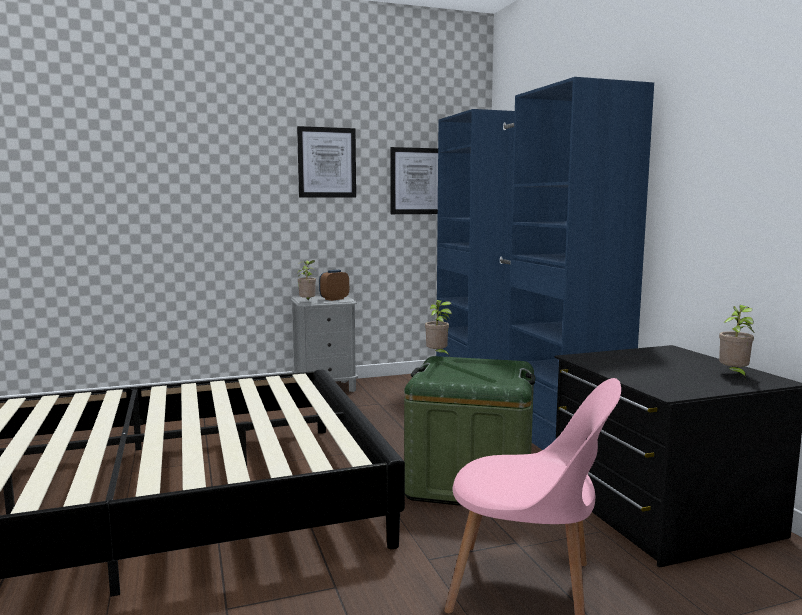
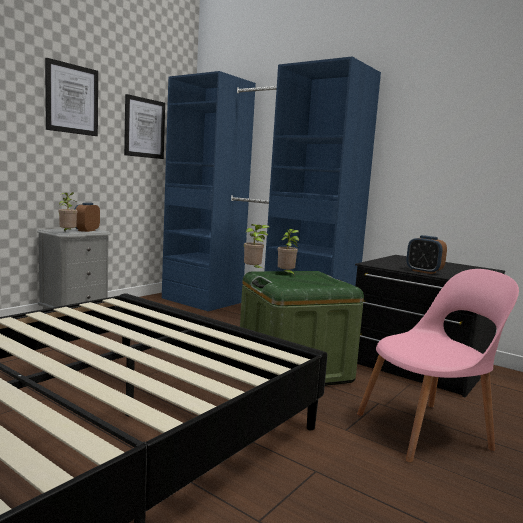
camera: 35 degrees left, 0 degrees up
potted plant [719,305,755,379] -> potted plant moved to [278,228,299,277]
none -> alarm clock [406,235,447,274]

